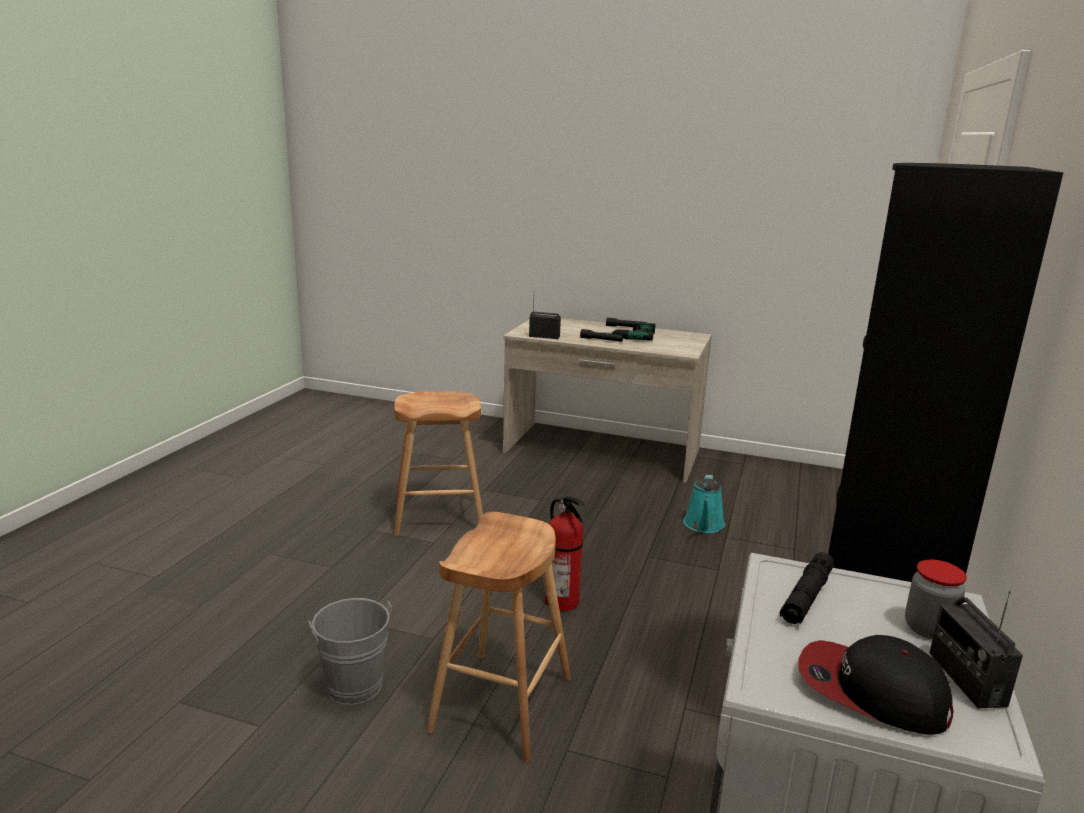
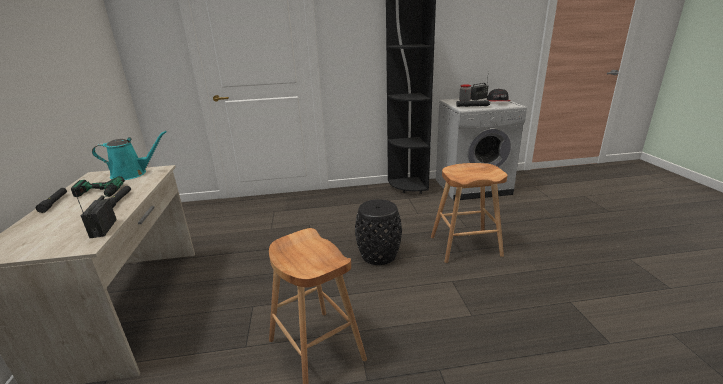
camera: 115 degrees left, 5 degrees up
grey bucket [308,598,392,705] -> none
fire extinguisher [545,496,585,611] -> black stool [355,199,402,265]
turquoise watering can [683,475,725,533] -> turquoise watering can moved to [92,131,167,180]

